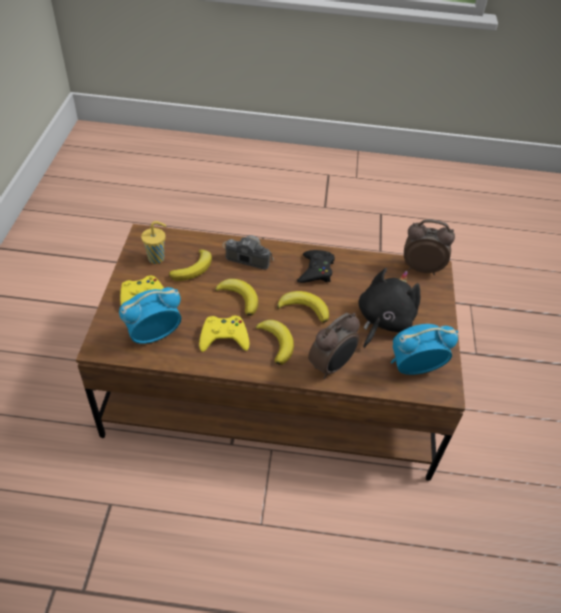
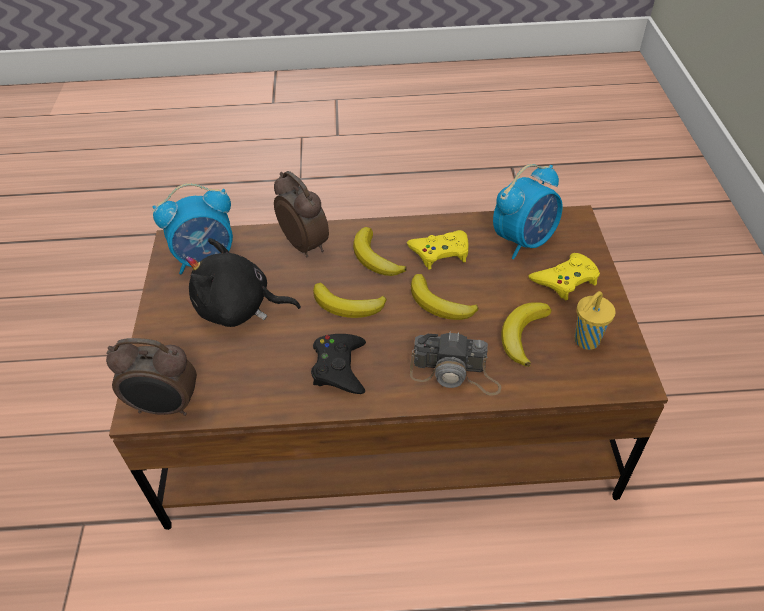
camera: 175 degrees right, 0 degrees up
alarm clock [308,313,360,379] -> alarm clock turned 105 degrees clockwise [274,171,329,258]
black plush toy [358,268,420,348] -> black plush toy turned 75 degrees clockwise [185,238,301,327]

